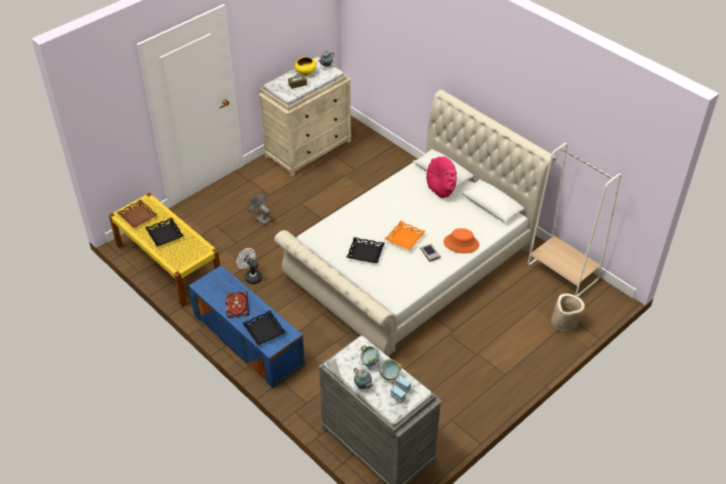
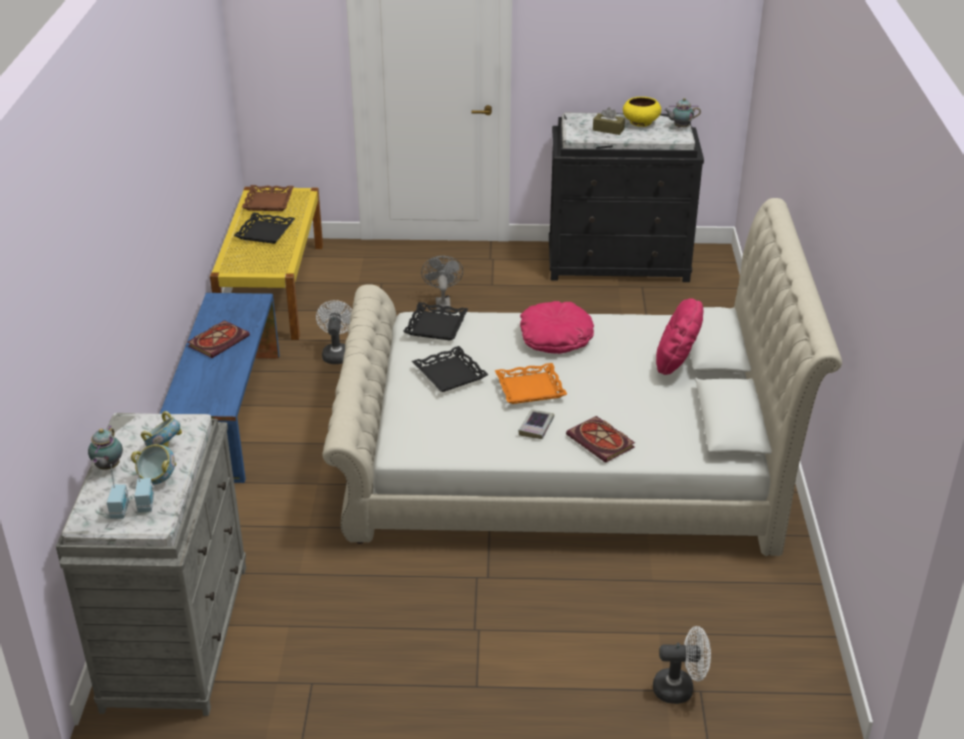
camera: 45 degrees right, 10 degrees down
black tray [242,311,286,345] -> black tray moved to [403,302,468,340]
beige dresser [259,57,351,176] -> black dresser [549,113,704,282]
orange hat [443,228,479,254] -> book [566,416,635,463]
clothes rack [528,143,621,297] -> none
beige planter [551,294,585,332] -> white fan [653,626,711,704]
none -> pink pillow [520,301,594,354]

